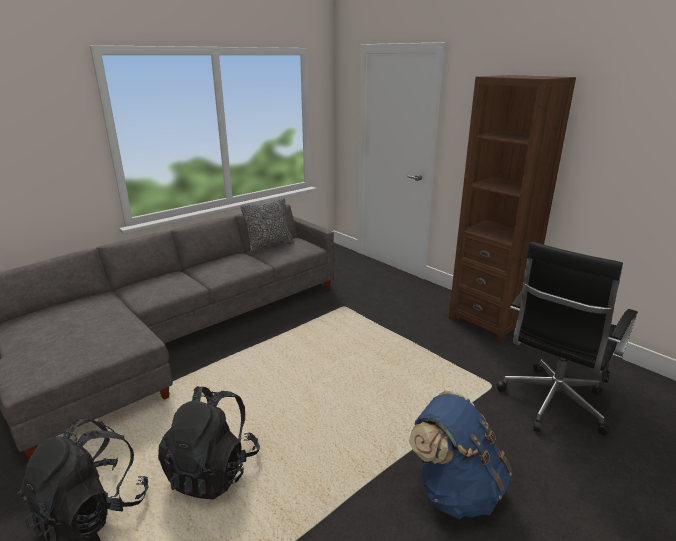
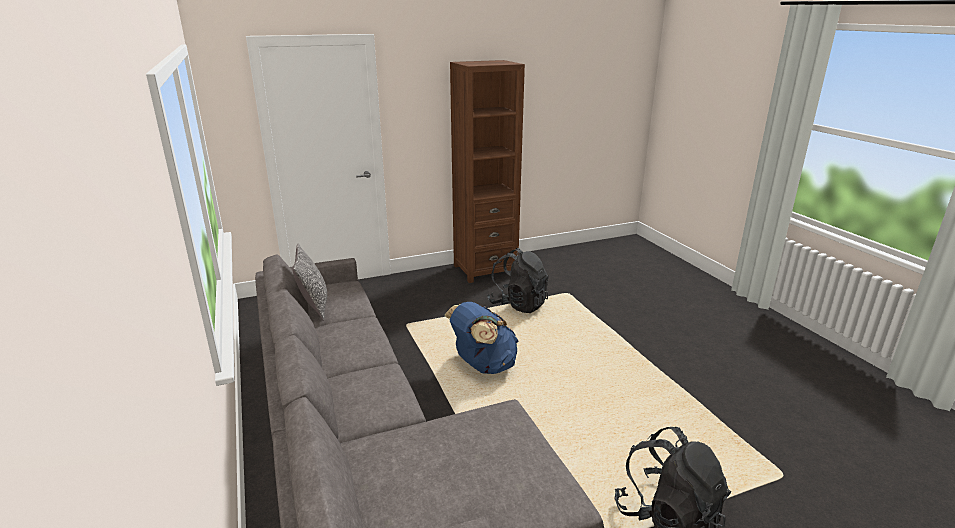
camera: 70 degrees left, 0 degrees up
black backpack [158,386,260,500] -> black backpack moved to [487,248,549,313]
blue backpack [409,391,512,519] -> blue backpack moved to [444,302,518,374]
black office chair [496,242,638,435] -> none

